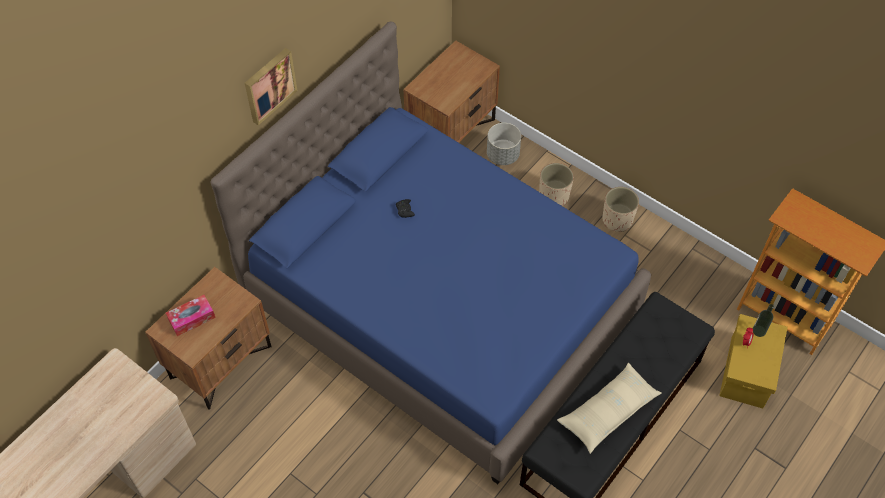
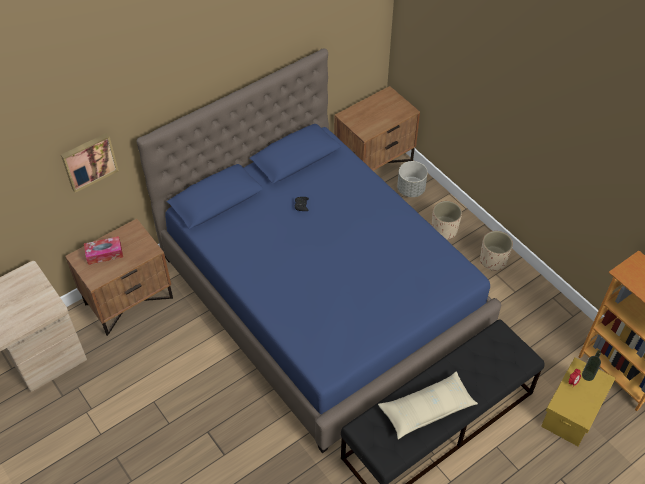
camera: 15 degrees right, 5 degrees down
picture [245,48,298,125] -> picture moved to [61,133,119,193]

